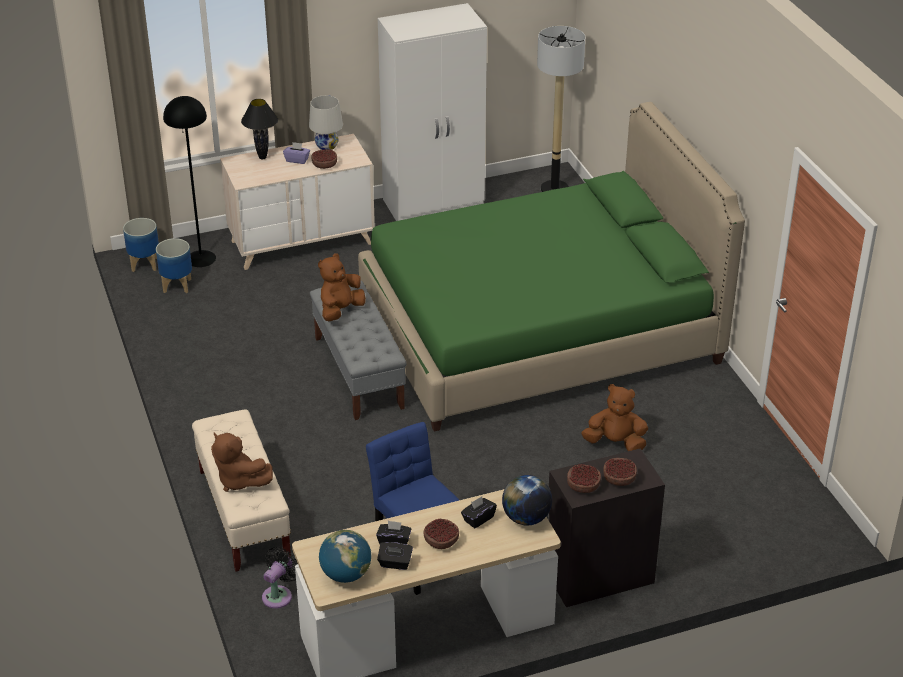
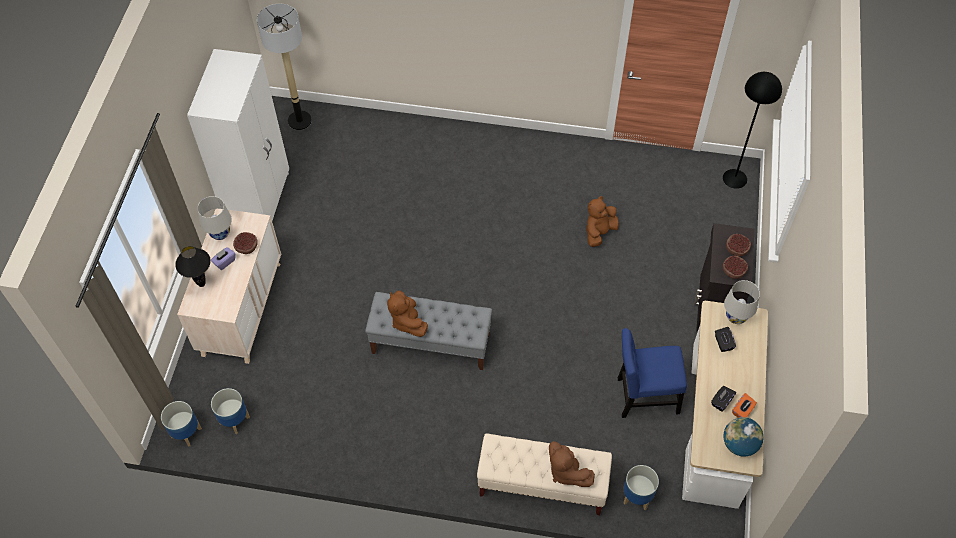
camera: 60 degrees left, 20 degrees up
black floor lamp [163,96,216,267] -> black floor lamp moved to [723,72,782,189]
brown plush toy [211,433,273,492] -> brown plush toy turned 75 degrees clockwise [549,441,595,487]
black fan [262,547,298,609] -> planter [624,465,659,510]
green bed [358,102,745,432] -> none
black tissue box [377,542,413,570] -> orange tissue box [732,393,757,418]
bowl [424,519,459,549] -> none
globe [502,475,552,525] -> white table lamp [724,280,760,324]

